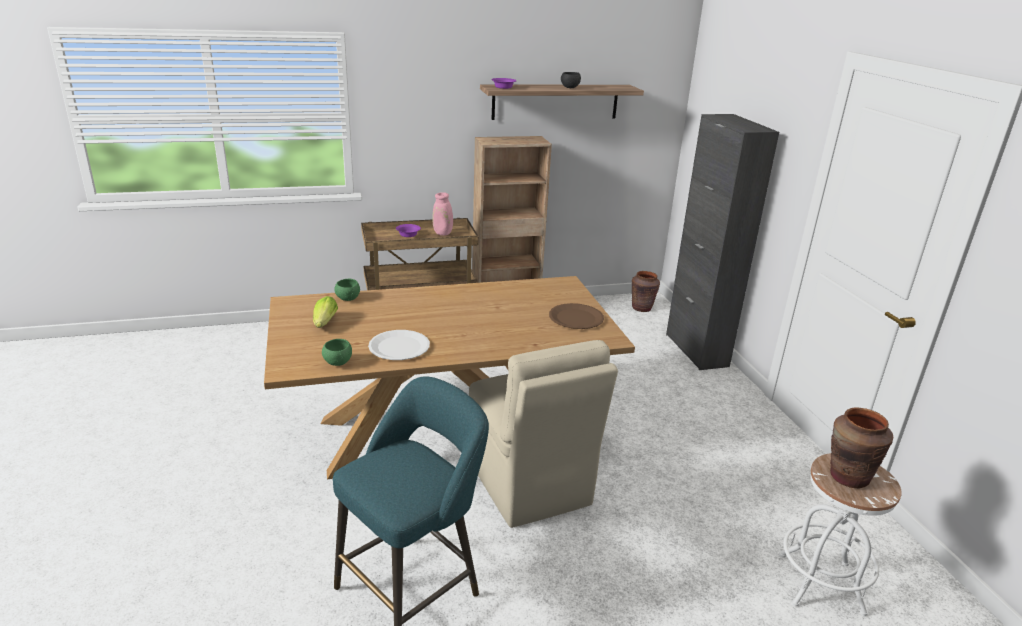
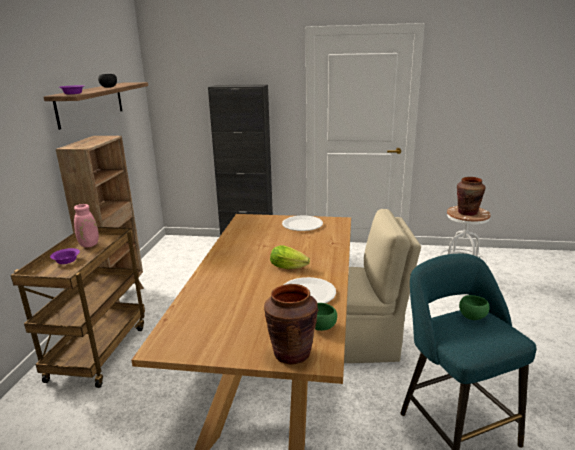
camera: 65 degrees left, 5 degrees down
lettuce [313,296,338,328] -> lettuce moved to [270,245,310,269]
green bowl [334,279,360,301] -> green bowl moved to [459,295,490,320]
brown plate [549,303,604,329] -> white plate [282,216,323,231]
brown vase [632,271,660,312] -> brown vase moved to [264,284,318,365]

